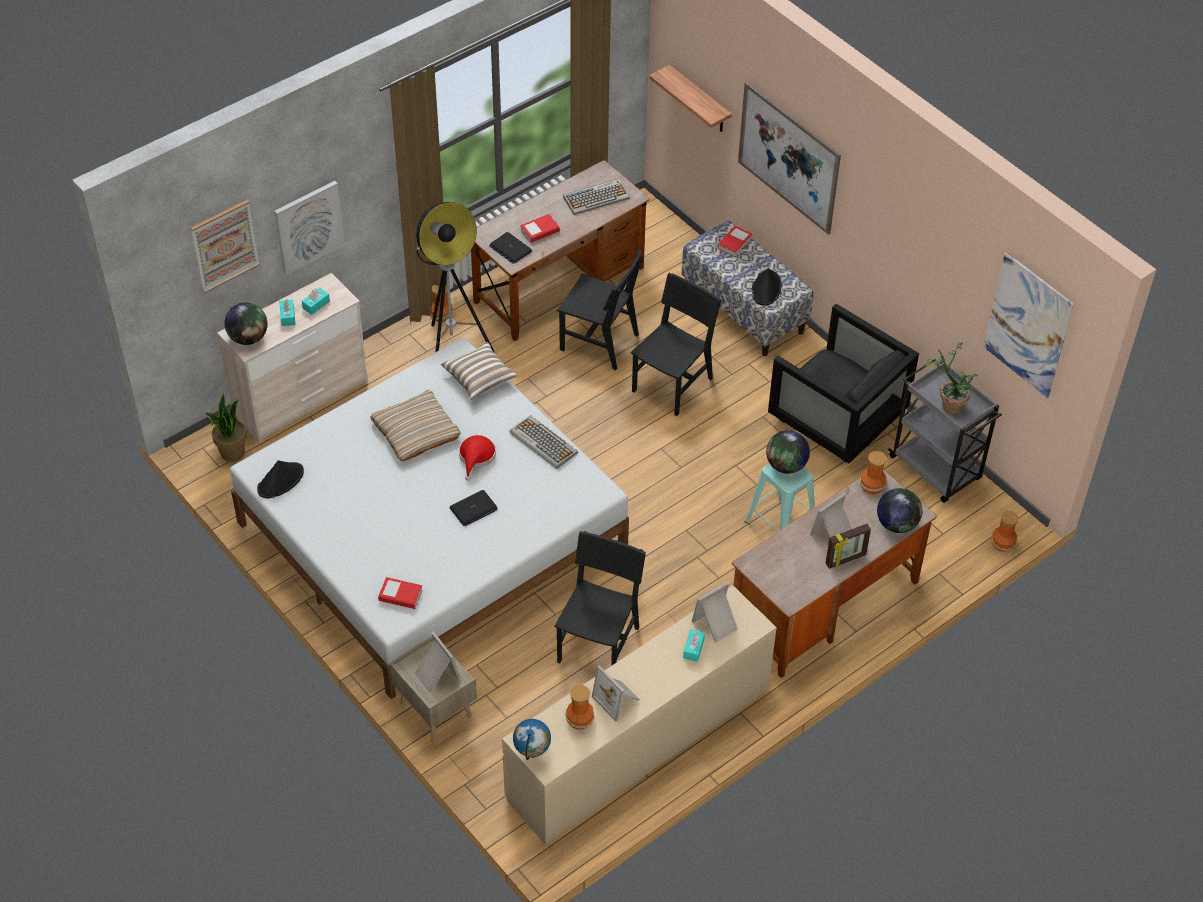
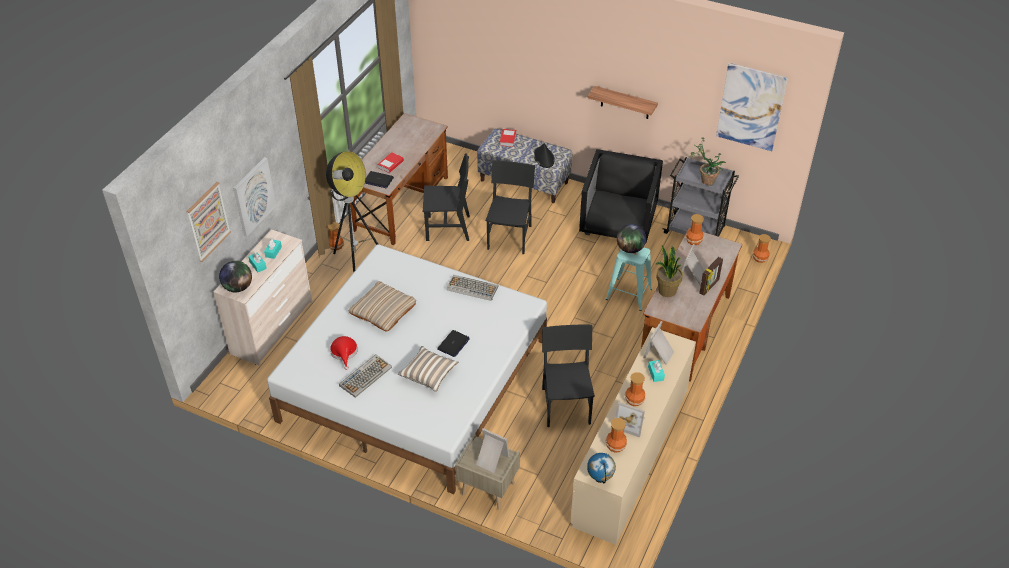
camera: 25 degrees left, 5 degrees down
potted plant [205,393,247,462] -> potted plant moved to [656,246,683,297]
black hat [257,460,304,498] -> none
book [378,577,423,609] -> none
pillow [441,342,518,400] -> pillow moved to [398,346,458,392]
red hat [459,435,496,481] -> red hat moved to [330,336,358,370]
keyboard [563,179,630,215] -> keyboard moved to [339,354,392,398]
shelf [649,65,732,132] -> shelf moved to [588,86,658,119]
picture [738,82,841,235] -> none
black armchair [768,304,919,463] -> black armchair turned 90 degrees counterclockwise [579,149,663,243]
globe [877,488,922,533] -> none
none -> vase [625,372,645,406]

